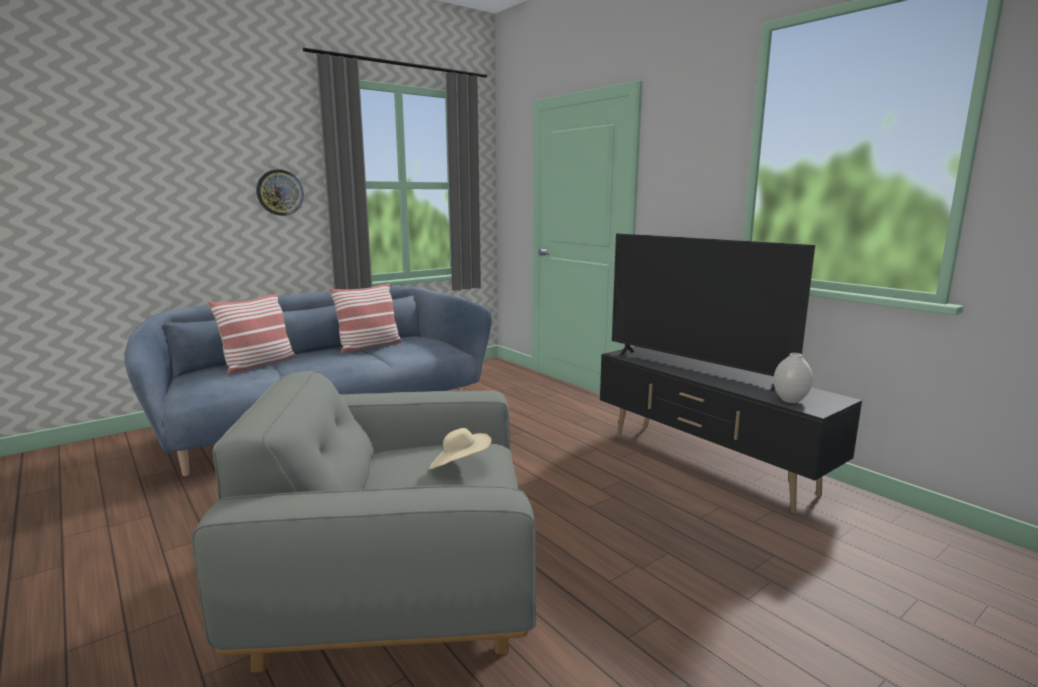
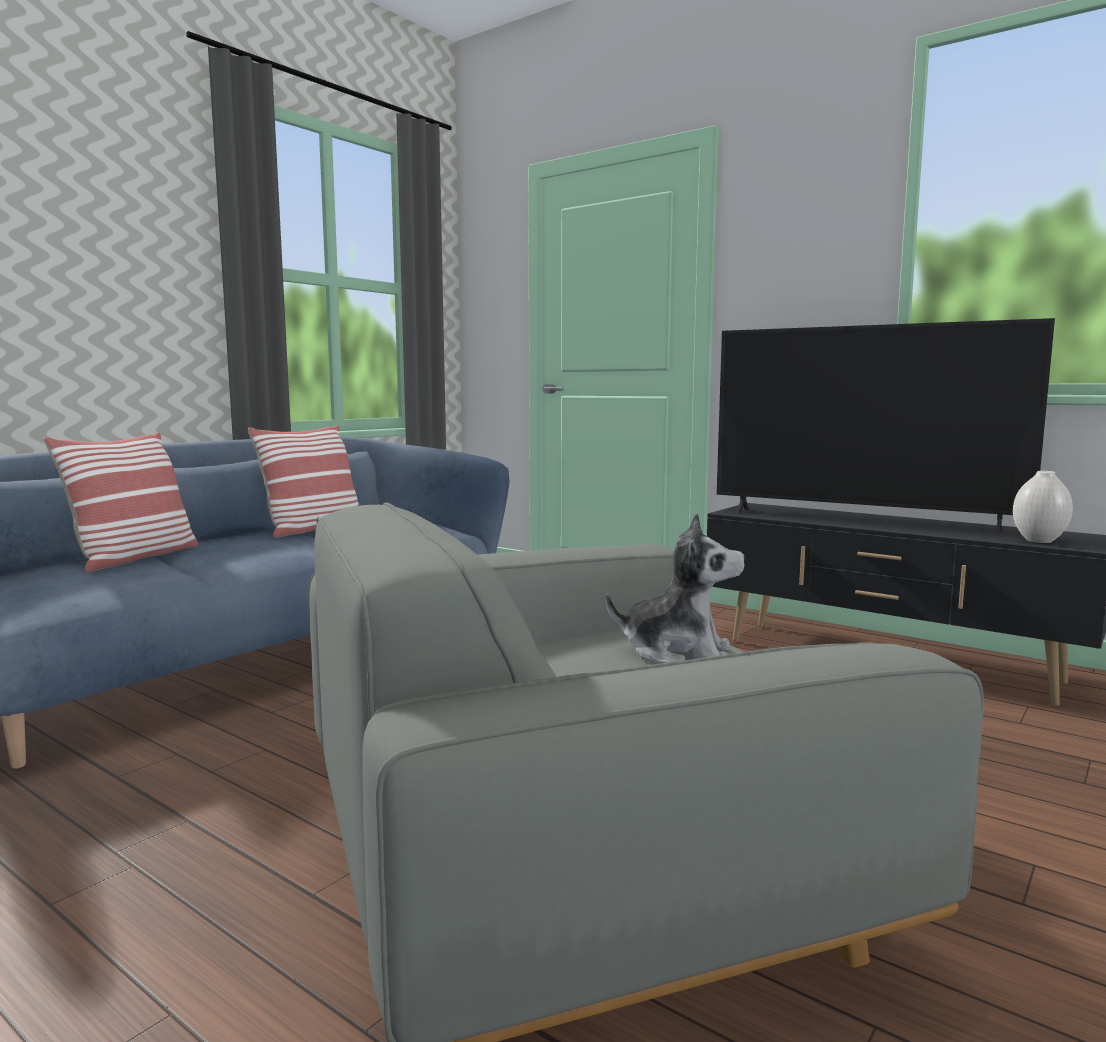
camera: 15 degrees left, 5 degrees down
wall clock [256,169,304,216] -> none
beige hat [429,428,491,469] -> plush toy [606,513,745,664]

